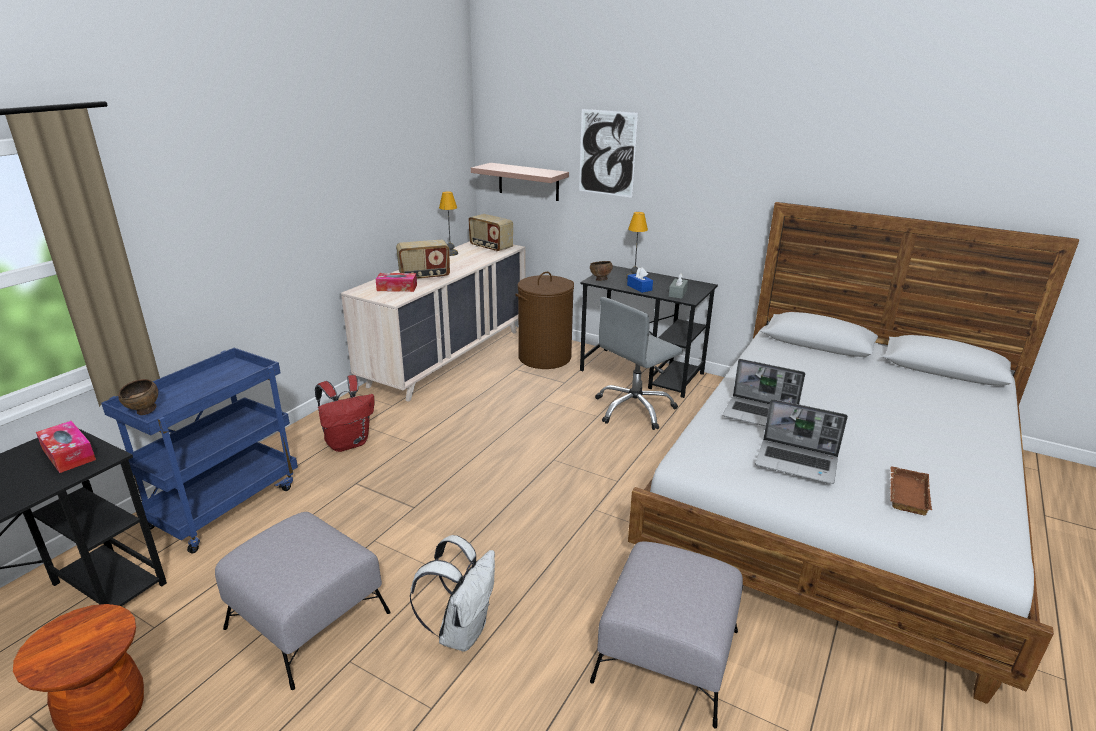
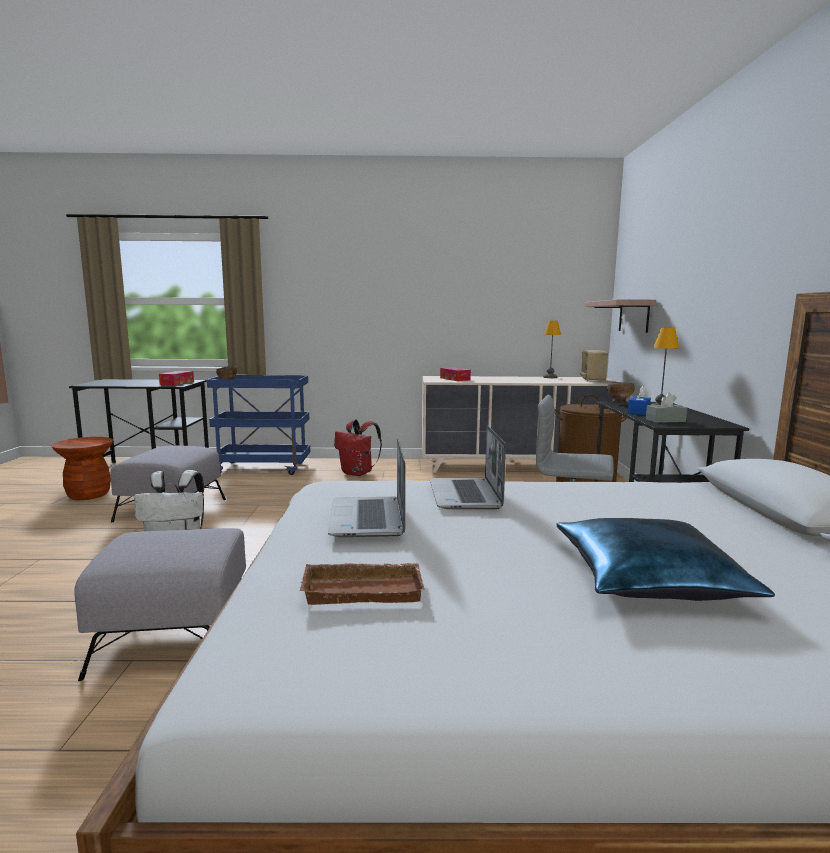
camera: 60 degrees right, 15 degrees down
radio [396,240,450,278] -> none
picture [579,109,638,198] -> none
none -> blue pillow [556,518,775,601]

